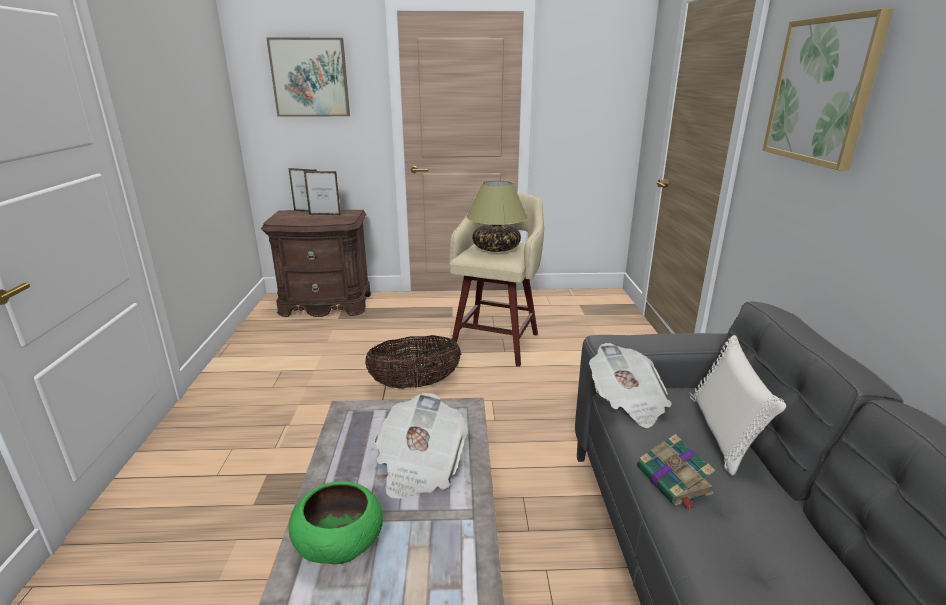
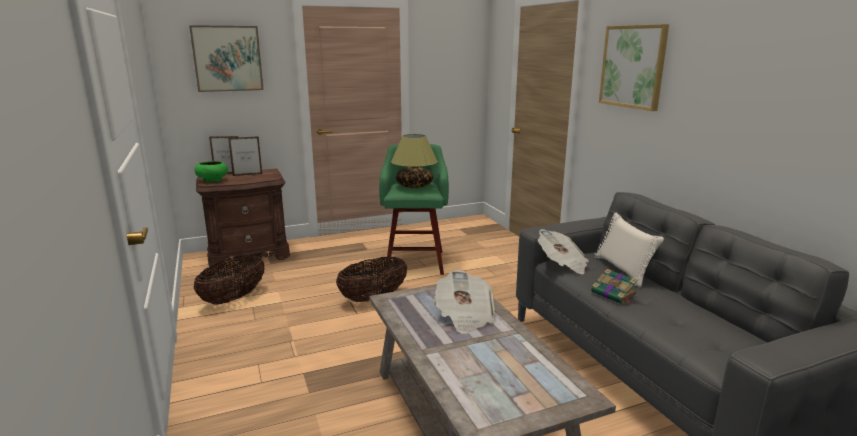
camera: 20 degrees left, 5 degrees down
green bowl [288,481,383,565] -> green bowl moved to [194,161,228,183]
beige stool [449,193,544,367] -> green stool [379,144,449,275]
none -> basket [194,255,265,305]

